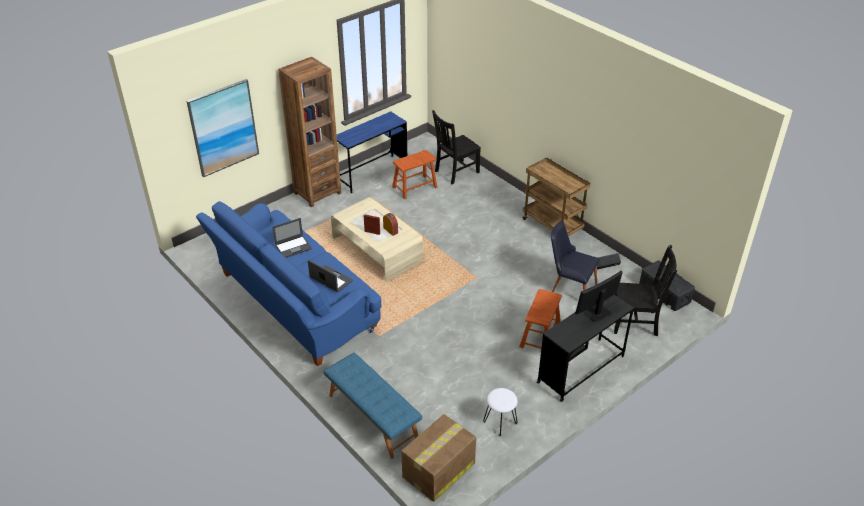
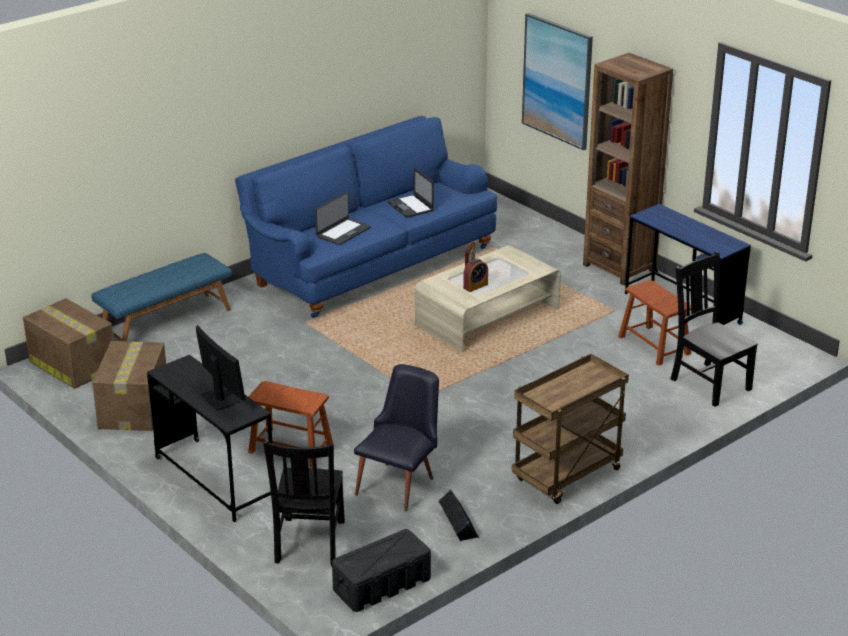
camera: 90 degrees right, 10 degrees down
white stool [483,388,518,436] -> cardboard box [92,341,166,431]

